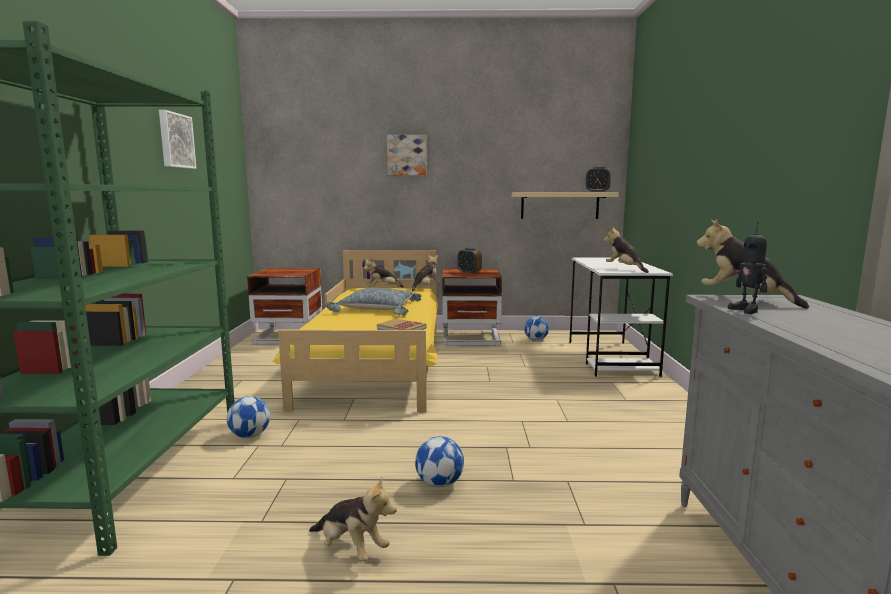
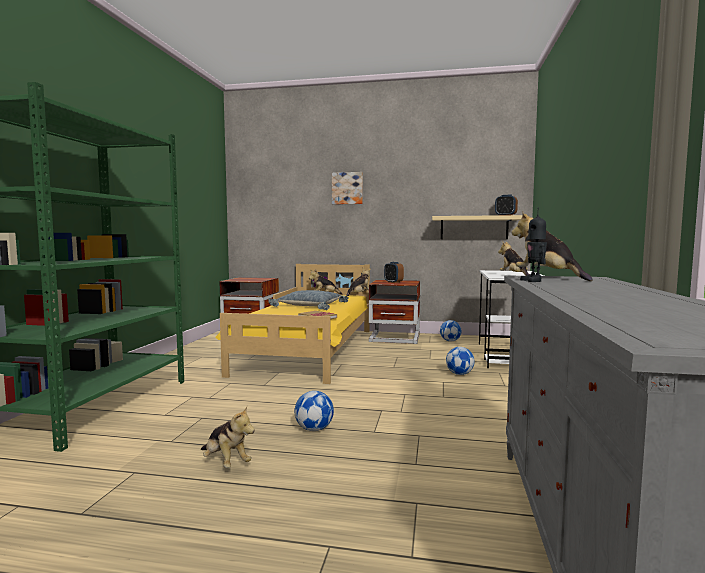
camera: 10 degrees right, 5 degrees down
picture [159,110,196,169] -> none
football [227,396,270,438] -> football moved to [446,347,475,375]

